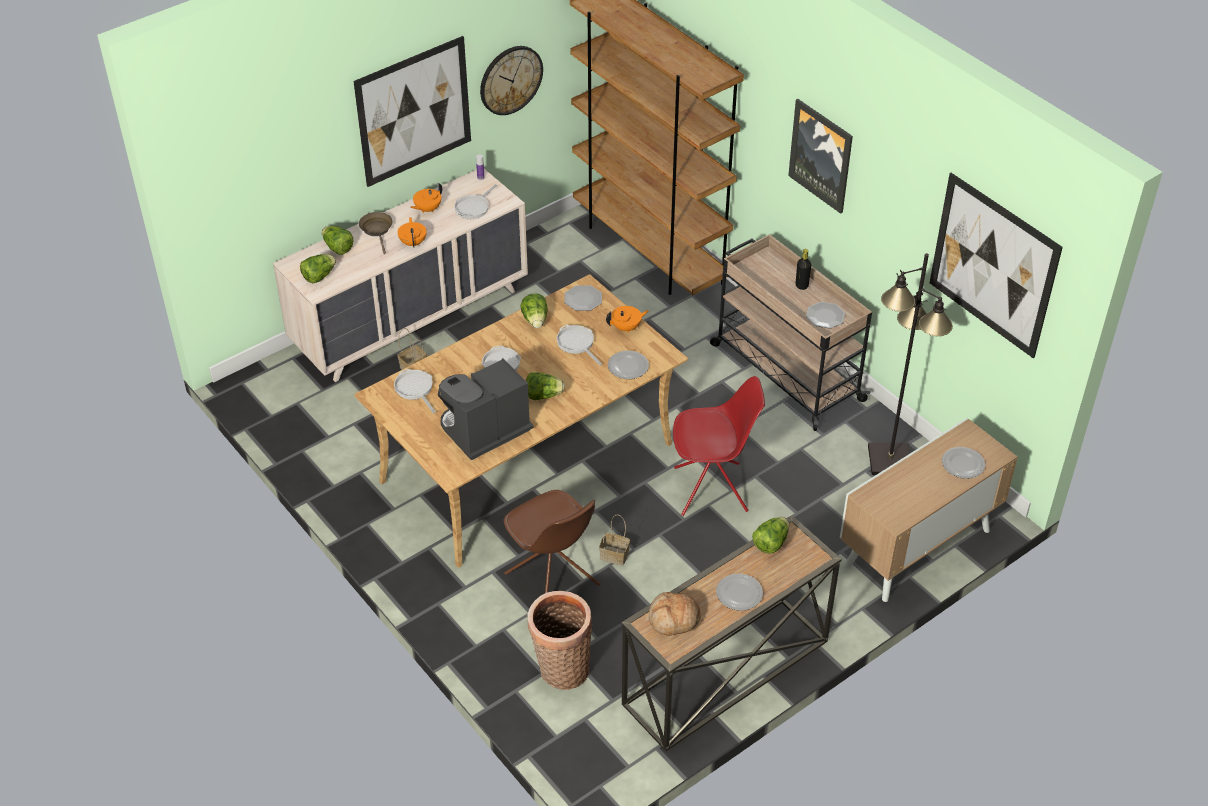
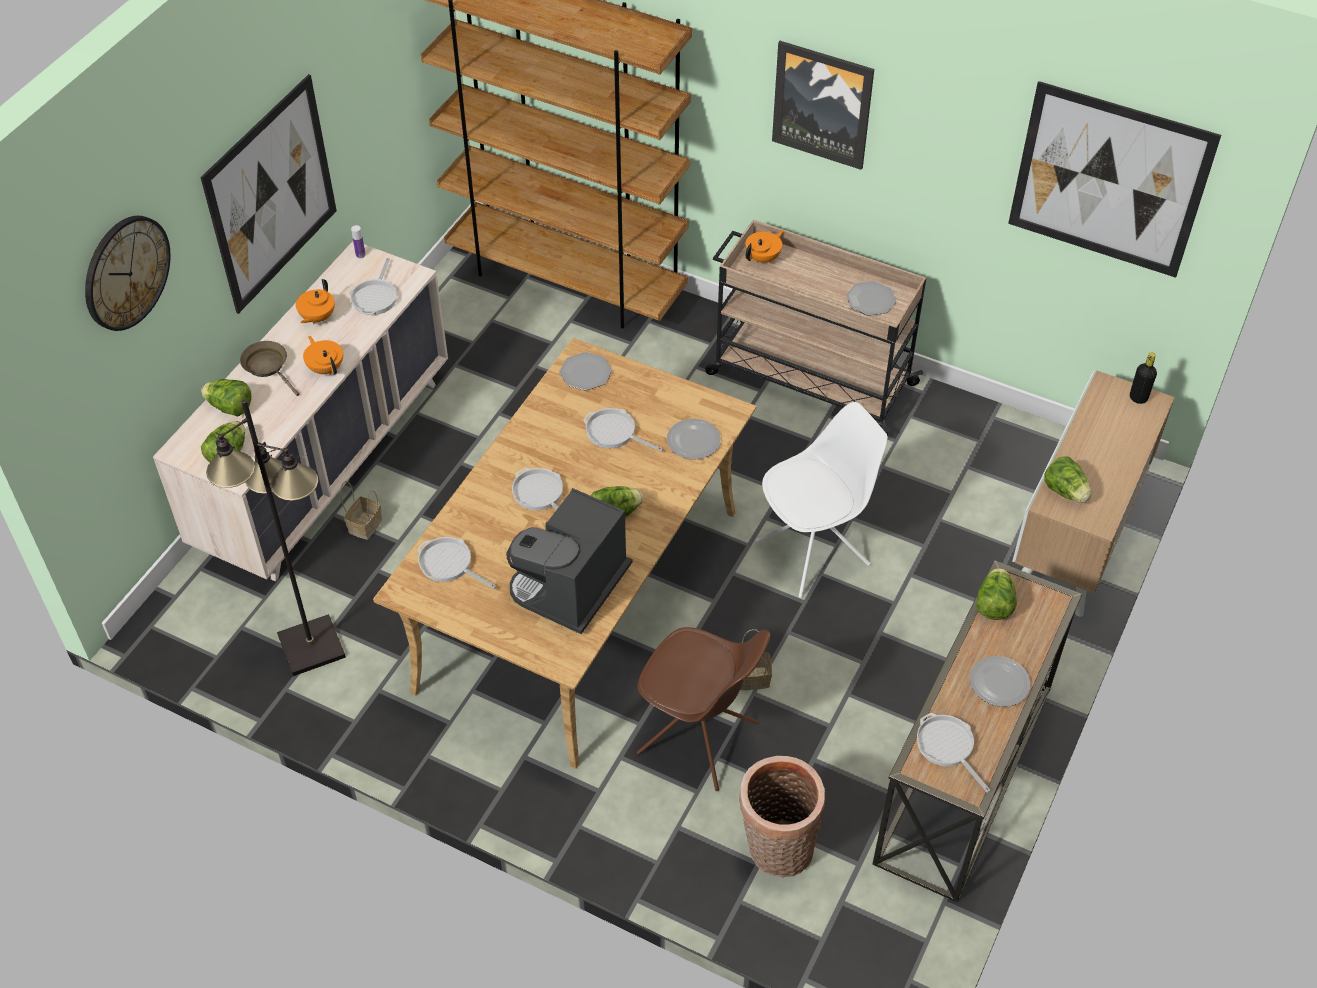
camera: 25 degrees left, 5 degrees up
wall clock [480,46,543,115] -> wall clock moved to [85,216,171,331]
lettuce [520,293,548,328] -> lettuce moved to [1044,456,1092,503]
orange teapot [606,306,649,333] -> orange teapot moved to [745,230,784,263]
bread [649,592,701,636] -> frying pan [917,713,991,793]
red chair [673,376,765,516] -> white chair [755,402,888,598]
black bottle [796,249,811,290] -> black bottle moved to [1130,353,1157,404]
black floor lamp [868,253,953,475] -> black floor lamp moved to [206,399,346,676]
plate [942,447,985,479] -> none

